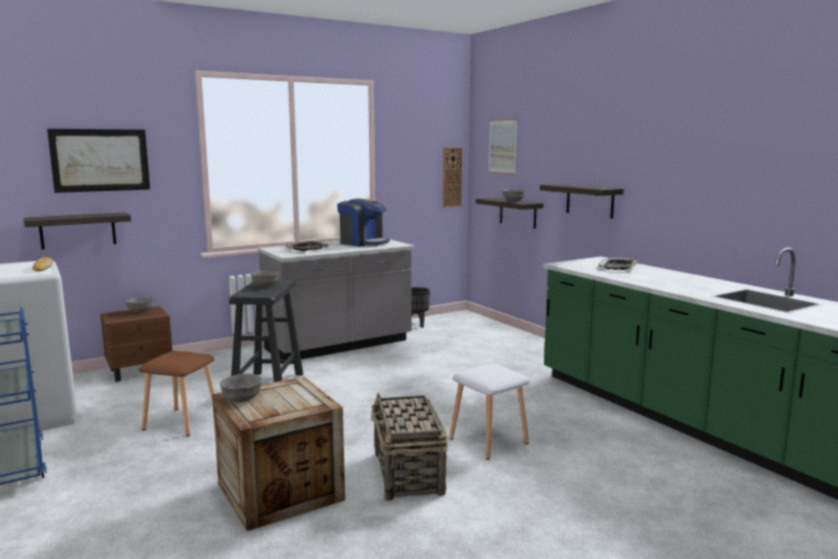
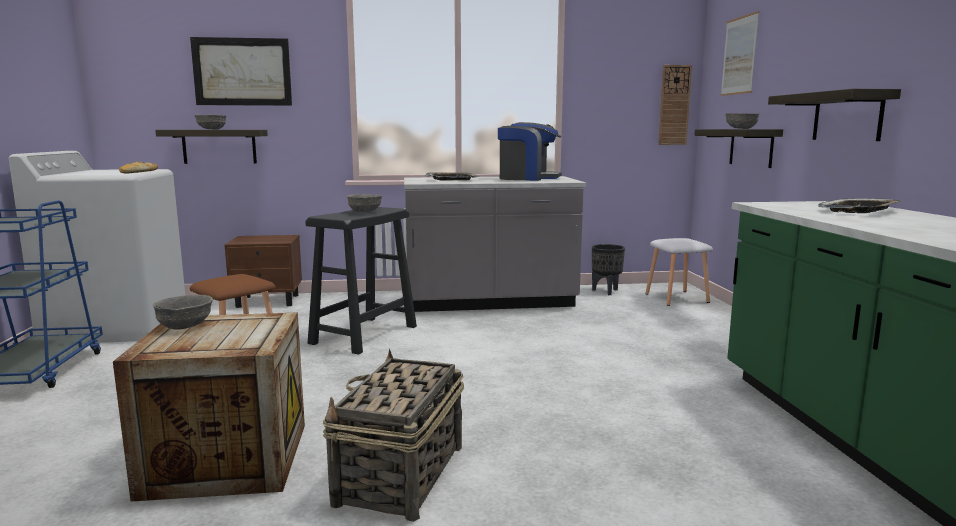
camera: 25 degrees right, 0 degrees up
grey bowl [125,297,154,313] -> grey bowl moved to [194,115,226,130]
coffee machine [337,198,390,247] -> coffee machine turned 45 degrees counterclockwise [498,122,562,181]
white stool [449,364,530,460] -> white stool moved to [646,238,713,306]

